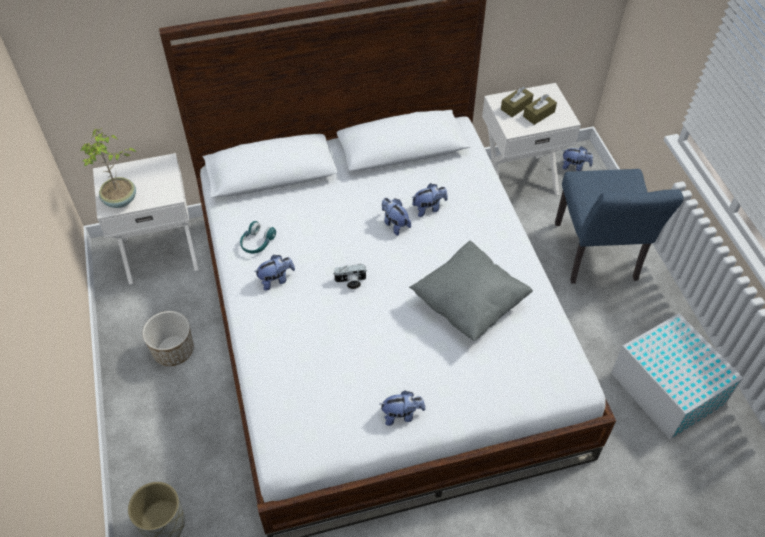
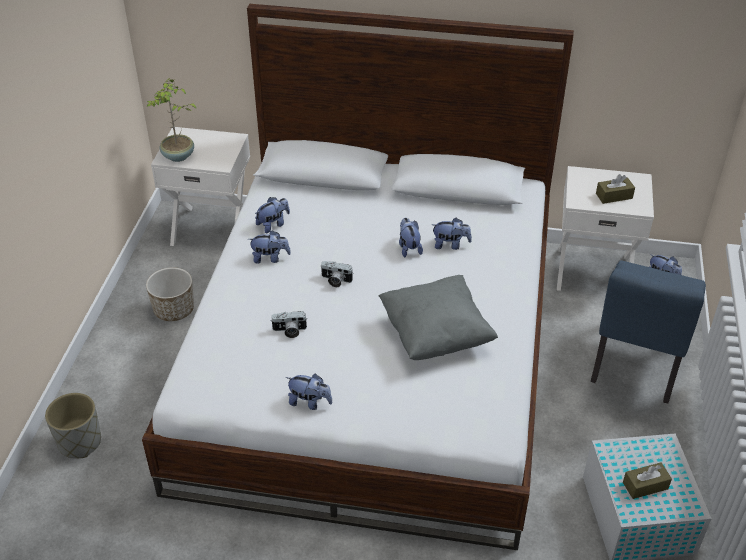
camera: 25 degrees right, 10 degrees down
turquoise headphones [240,221,276,254] -> plush toy [255,197,290,233]
brown tissue box [501,86,534,117] -> brown tissue box moved to [623,462,672,499]
none -> camera [270,311,308,338]

